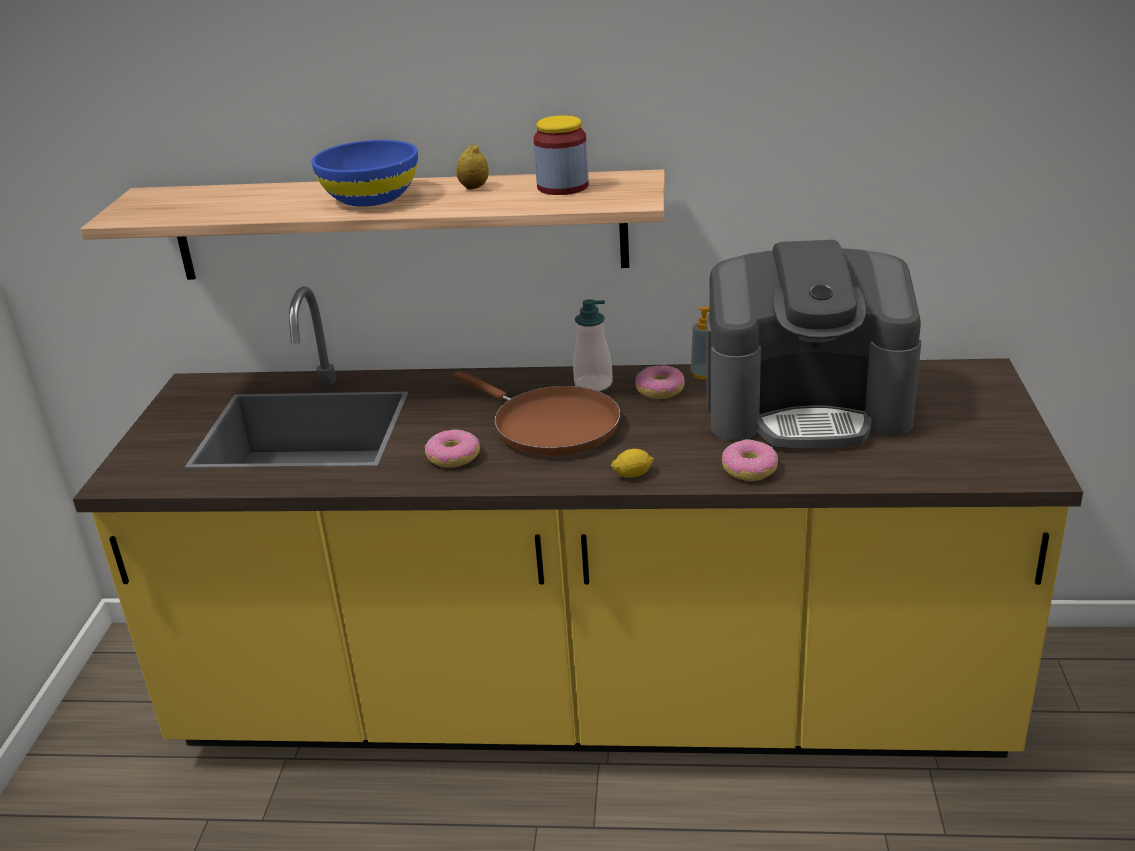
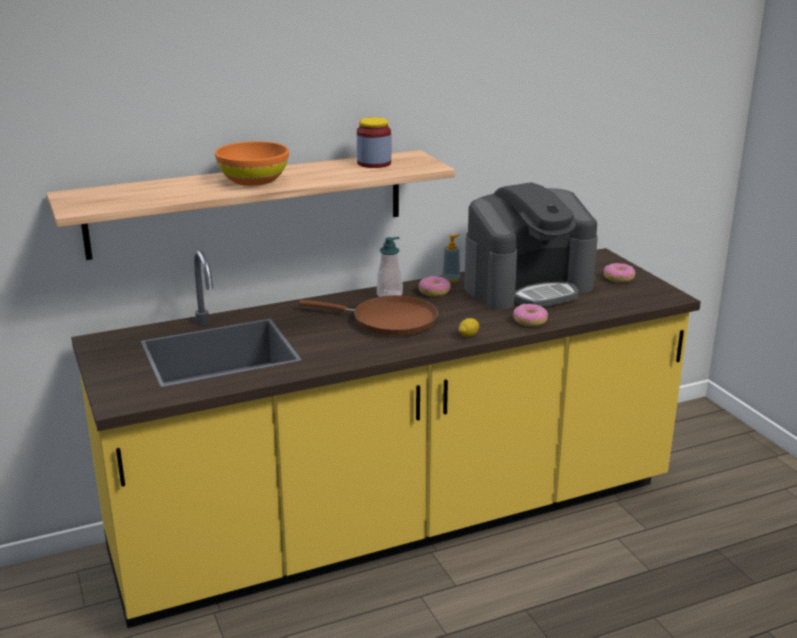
camera: 30 degrees left, 5 degrees down
blue bowl [311,140,418,207] -> orange bowl [215,141,289,186]
donut [424,429,480,468] -> donut moved to [604,263,635,283]
lemon [456,144,489,190] -> none

